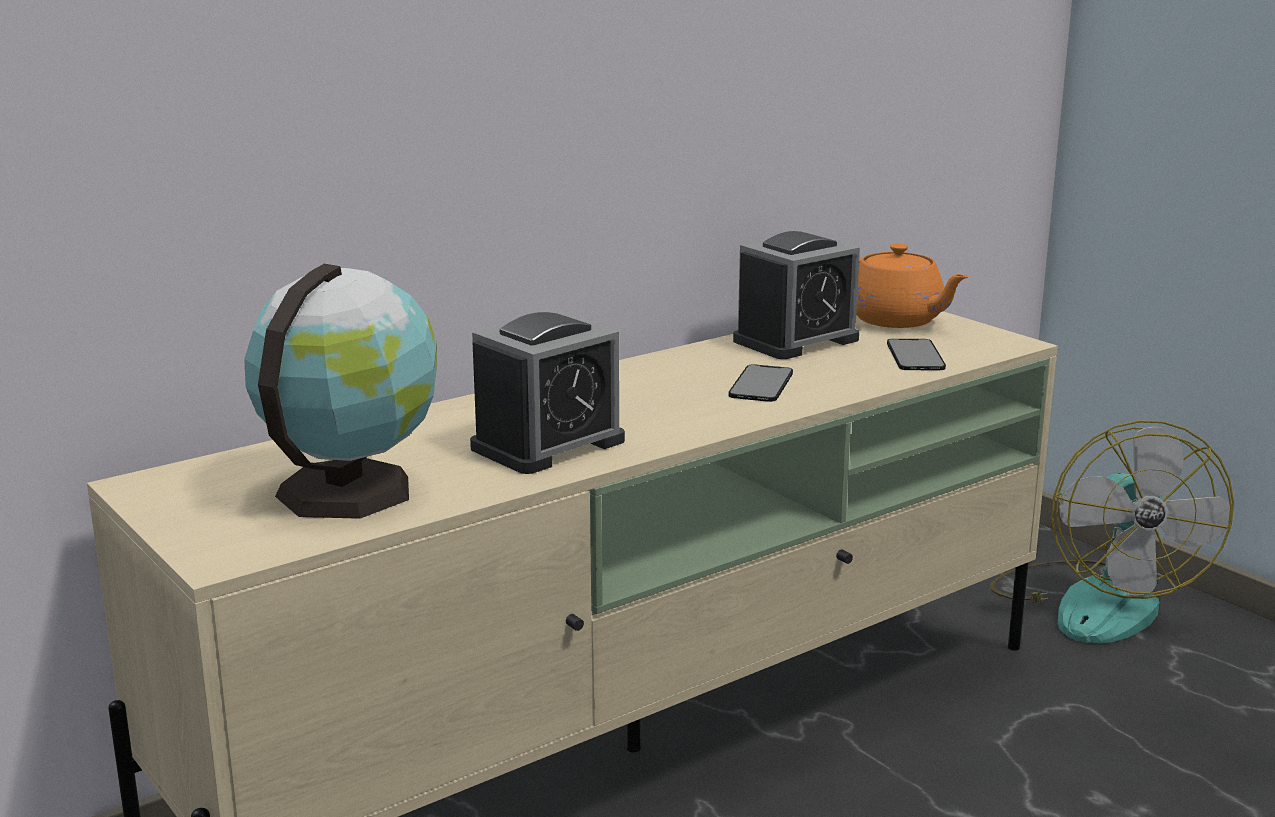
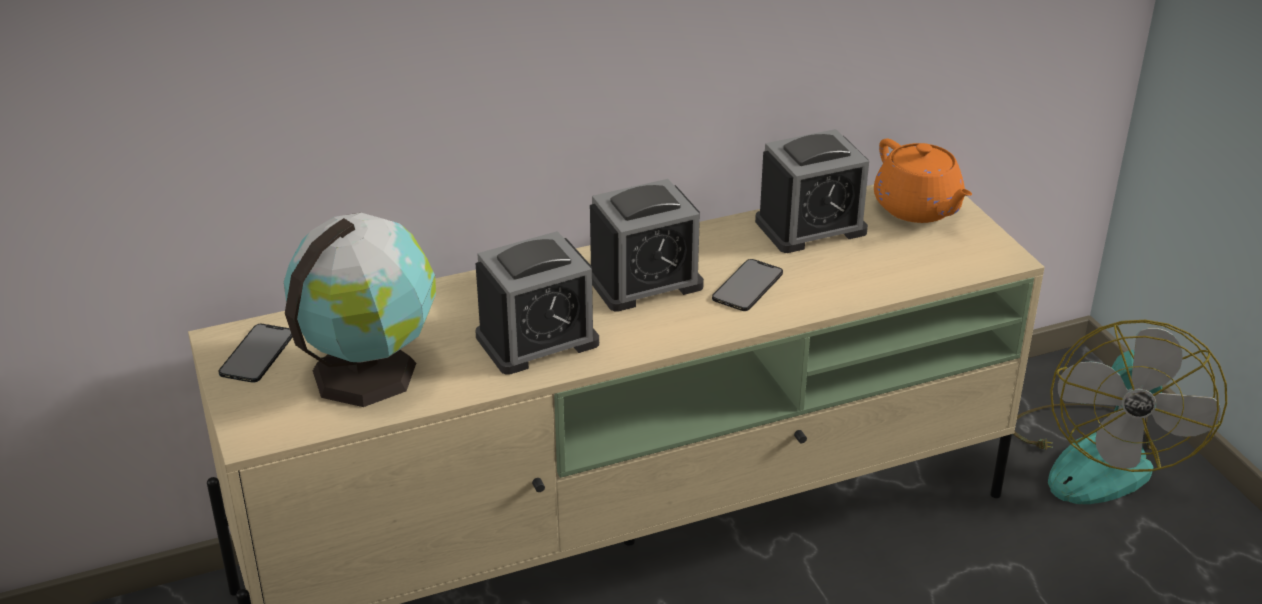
camera: 15 degrees right, 15 degrees up
phone [887,339,946,370] -> phone moved to [219,324,293,383]
none -> alarm clock [590,179,704,312]

